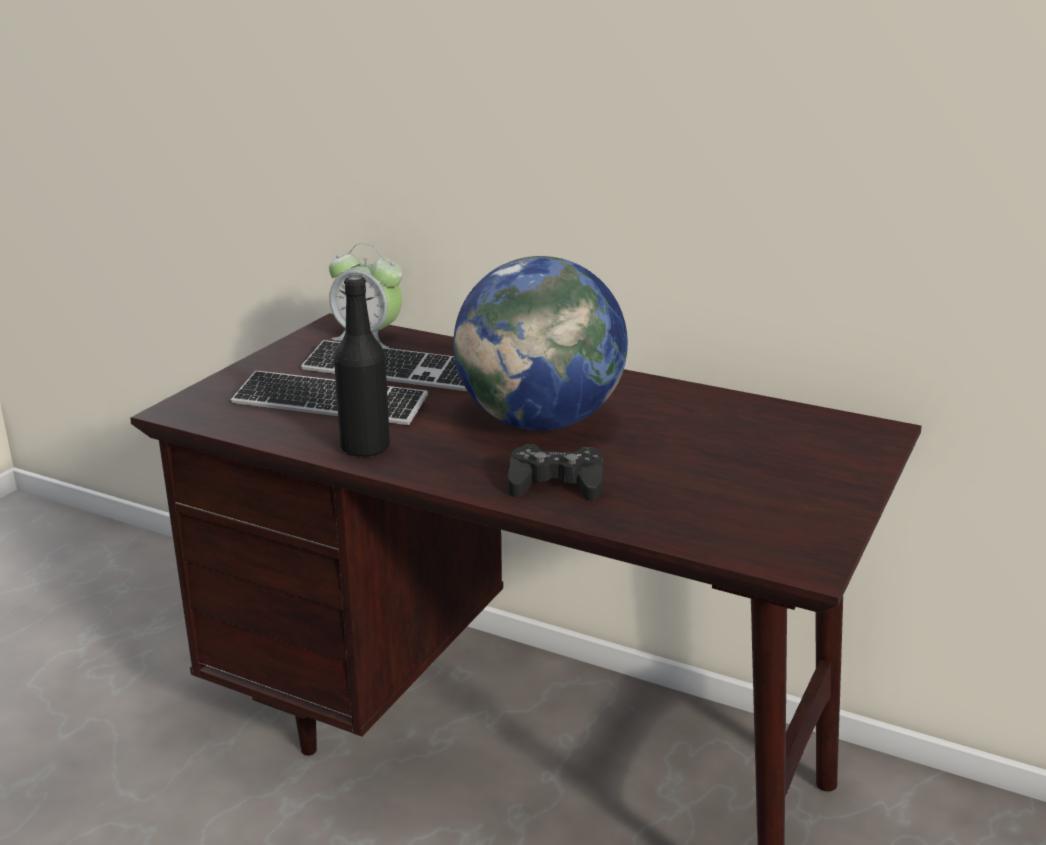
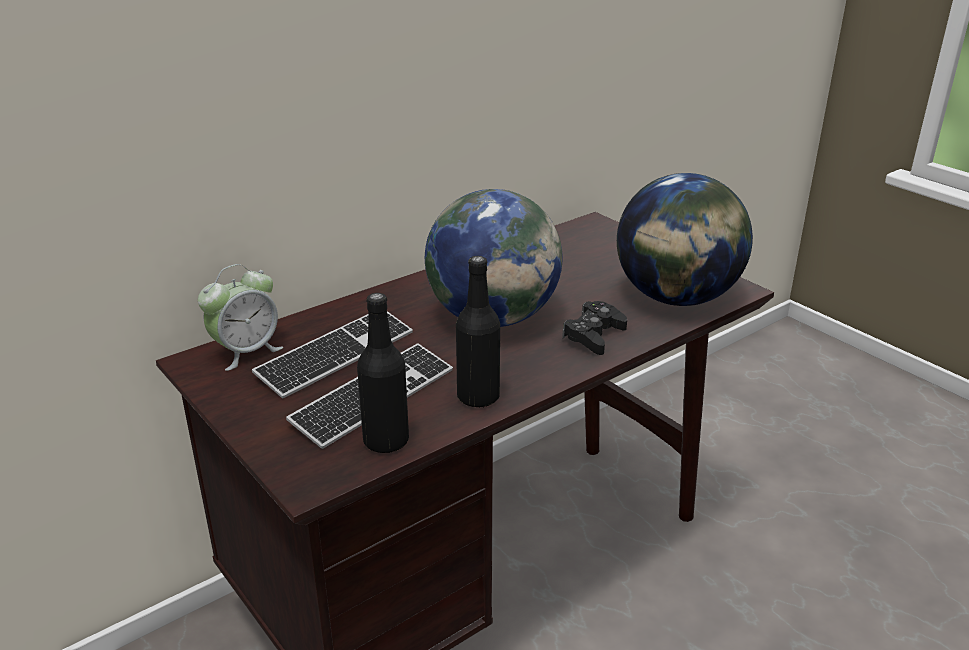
camera: 65 degrees left, 5 degrees up
none -> black bottle [357,293,409,453]
none -> globe [617,173,753,306]

